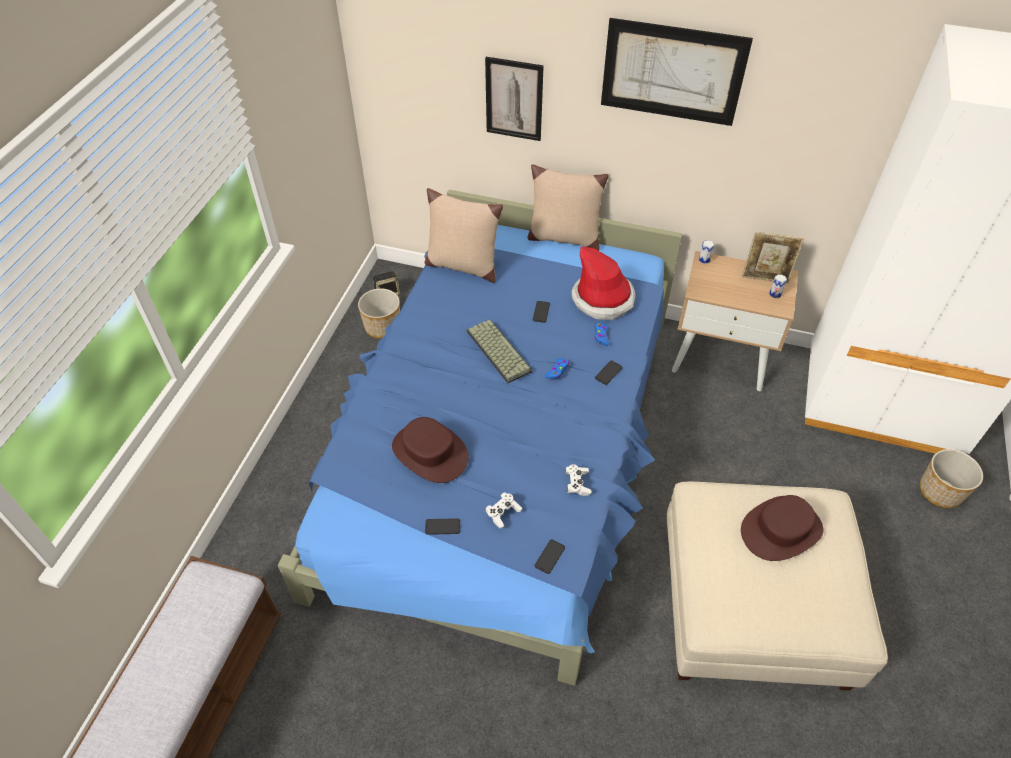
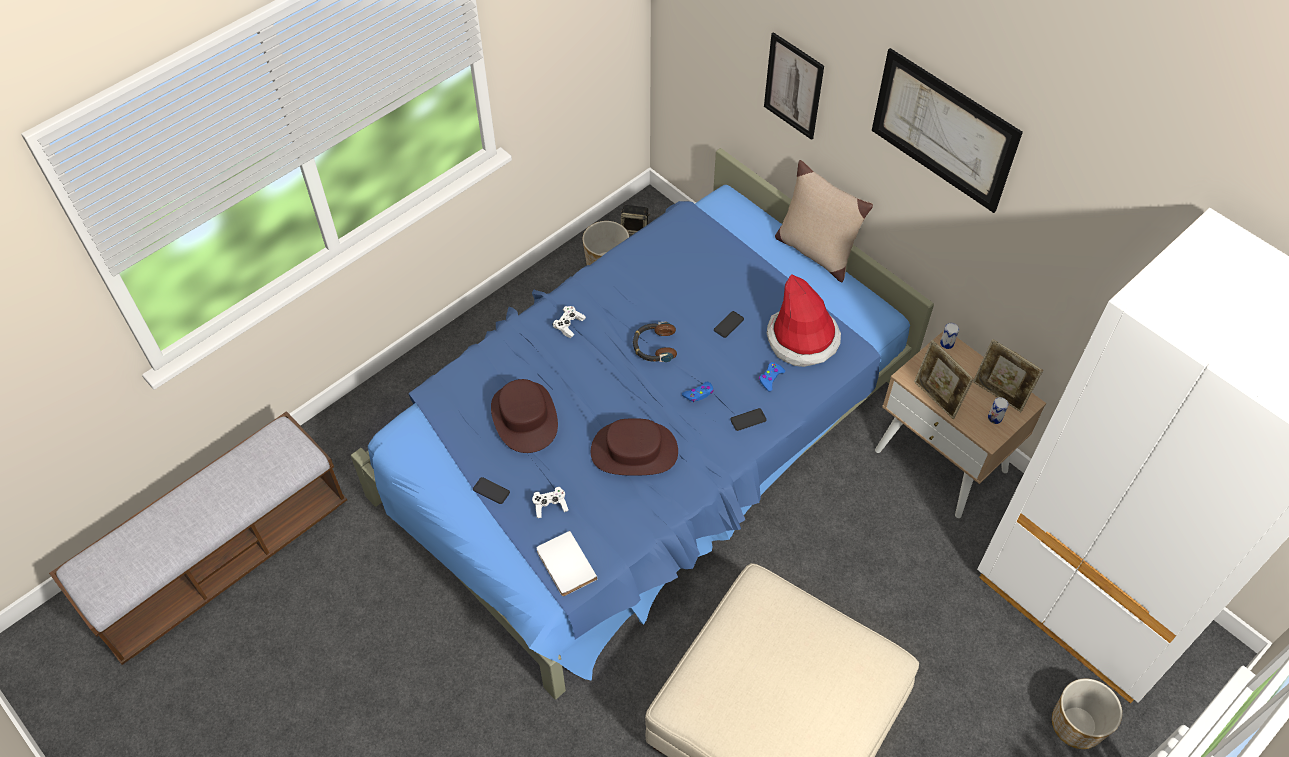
camera: 30 degrees right, 5 degrees up
beige pillow [424,188,503,283] -> none
keyboard [466,319,533,383] -> headphones [633,322,677,362]
phone [535,539,565,574] -> white book [537,531,598,596]
white game controller [565,464,592,496] -> white game controller moved to [552,306,586,338]
brown hat [741,495,823,561] -> brown hat moved to [591,418,678,476]
none -> picture frame [914,340,974,419]

